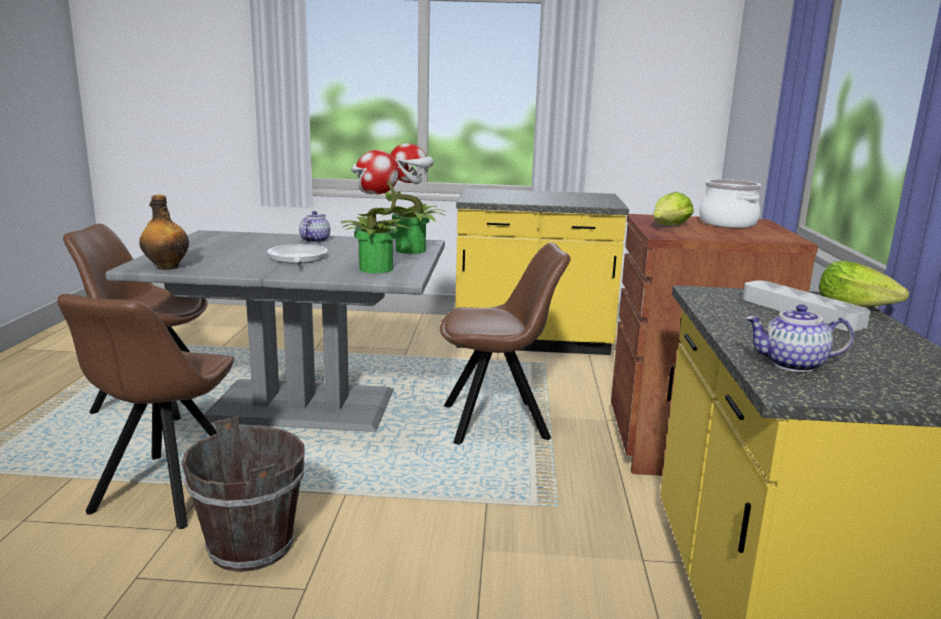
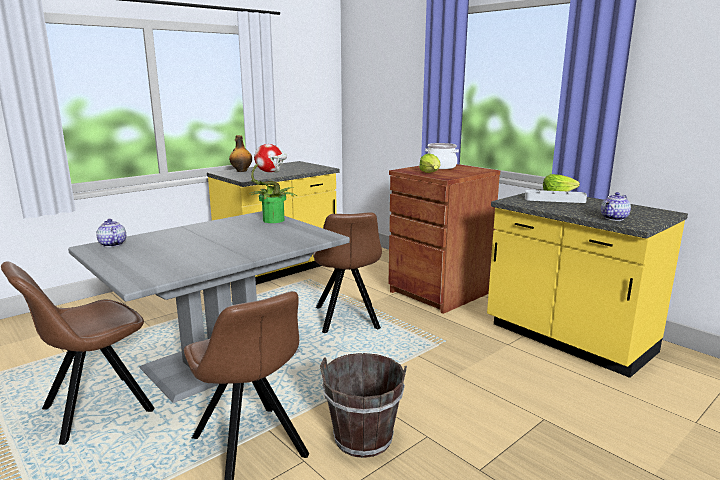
camera: 45 degrees left, 0 degrees up
bottle [139,195,189,270] -> bottle moved to [229,135,252,172]
frying pan [267,244,328,264] -> none
teapot [299,211,330,243] -> teapot moved to [96,219,126,247]
potted plant [341,150,412,273] -> none
brown chair [440,242,570,445] -> brown chair turned 135 degrees clockwise [313,212,382,333]

